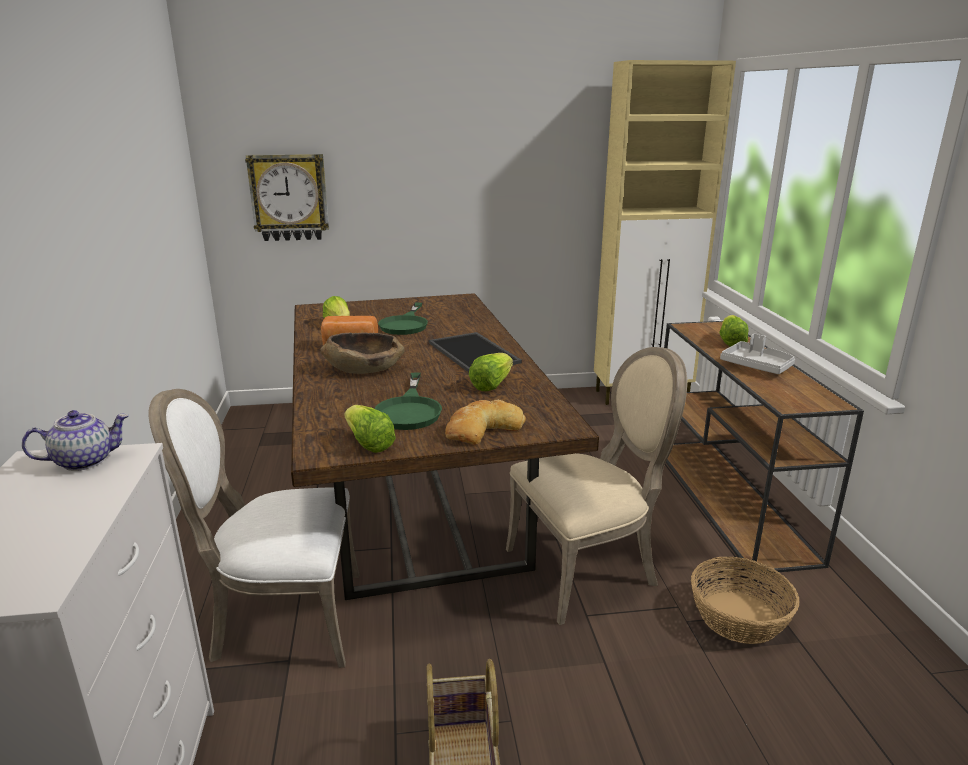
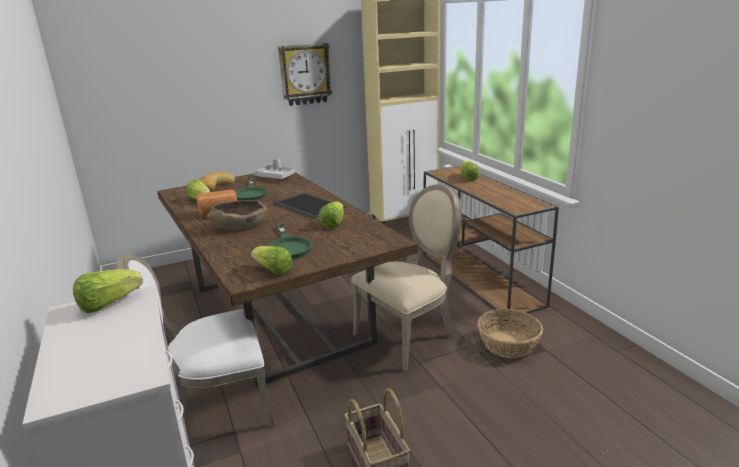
camera: 15 degrees left, 0 degrees up
teapot [22,410,129,471] -> lettuce [73,269,143,313]
wall clock [245,154,329,241] -> wall clock moved to [278,43,332,106]
bread [445,400,526,445] -> bread moved to [200,171,235,190]
grey tray [720,333,795,374] -> grey tray moved to [254,159,295,179]

